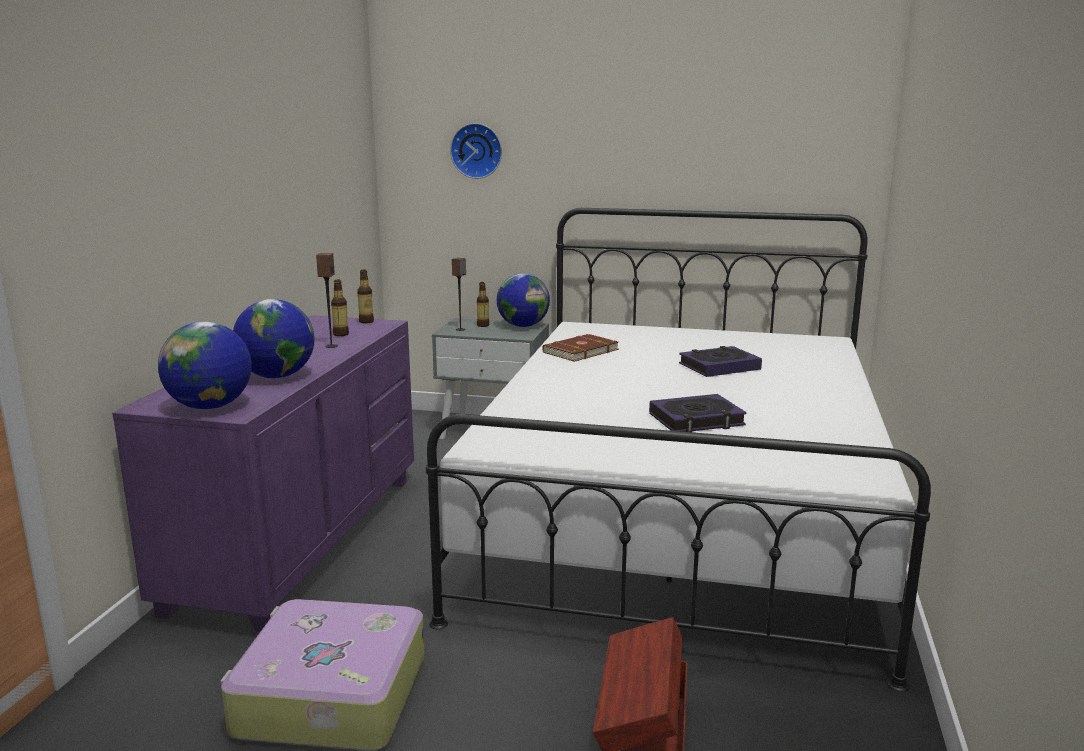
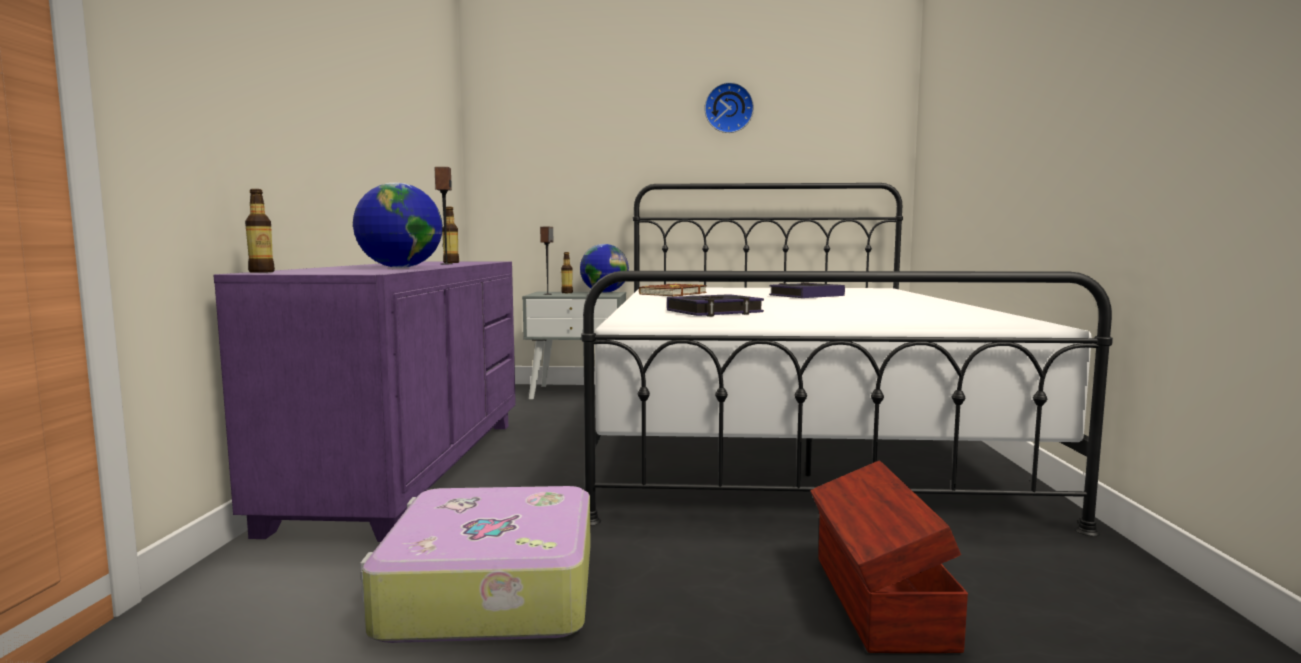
camera: 10 degrees left, 10 degrees down
globe [158,322,252,410] -> none
bottle [357,270,374,323] -> bottle moved to [245,189,275,273]
wall clock [450,123,502,179] -> wall clock moved to [704,82,754,133]
book [649,394,747,432] -> book moved to [667,294,764,317]

